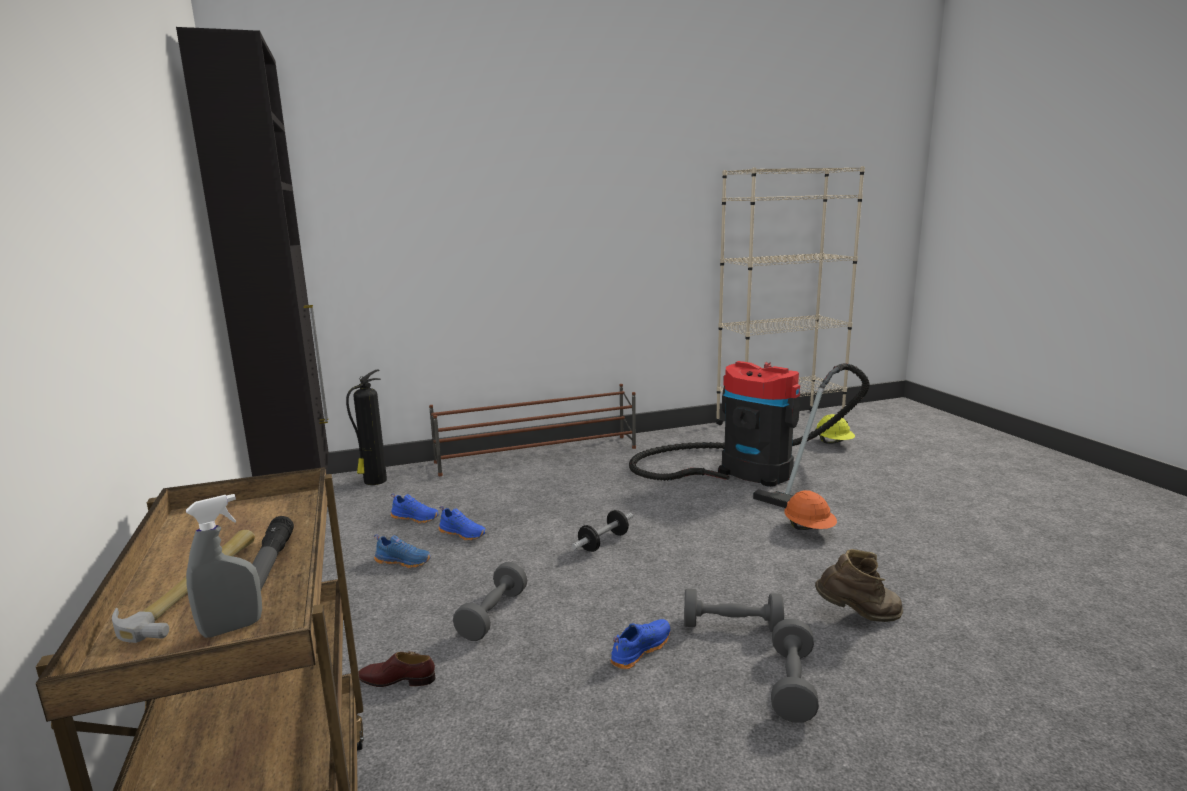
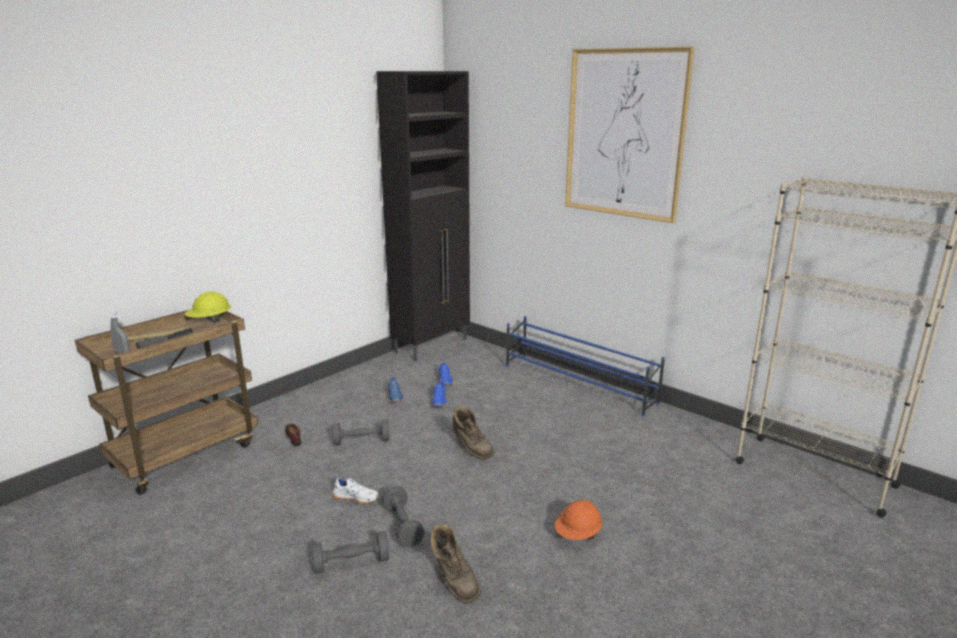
camera: 60 degrees right, 5 degrees up
fire extinguisher [346,369,387,485] -> none
brown shoe rack [429,384,636,476] -> blue shoe rack [506,316,665,417]
dumbbell [572,510,633,552] -> brown boot [453,407,495,460]
blue shoe [610,619,670,669] -> white shoe [332,476,379,505]
vacuum cleaner [629,361,869,508] -> none
yellow hard hat [816,414,855,444] -> yellow hard hat moved to [185,291,231,322]
none -> picture [565,46,695,223]

